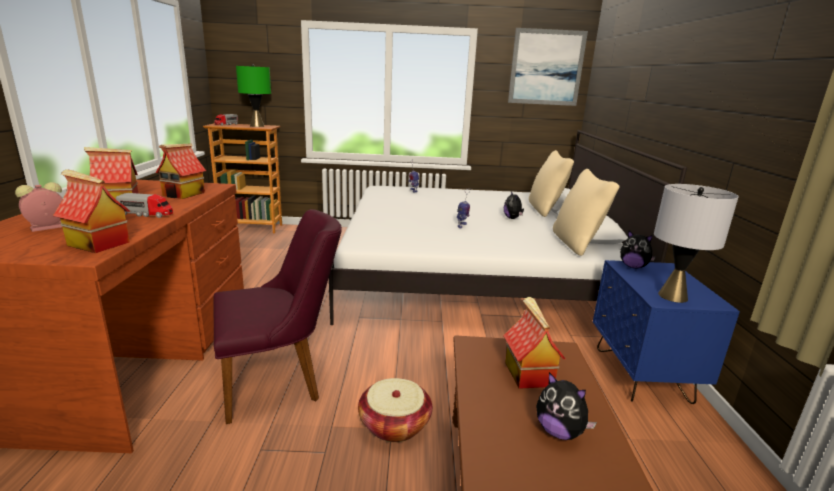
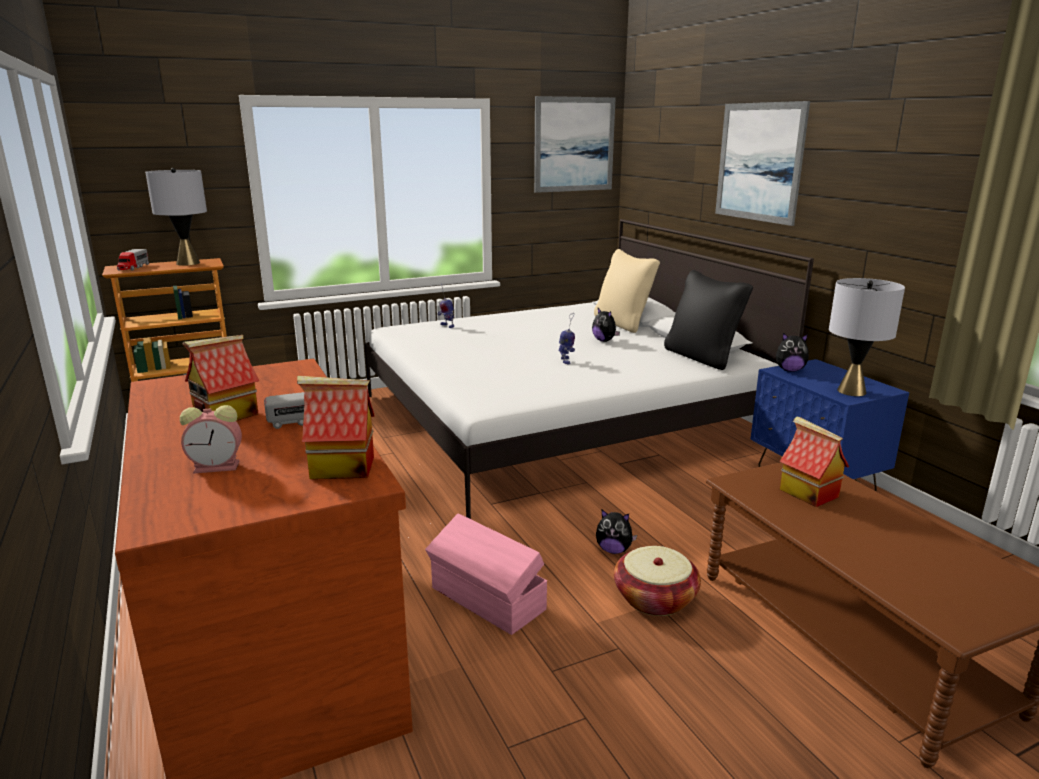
camera: 25 degrees left, 0 degrees up
alarm clock [15,182,63,232] -> alarm clock turned 120 degrees counterclockwise [180,405,242,474]
toy house [156,144,206,199] -> none
purple chair [214,209,342,424] -> pink storage box [425,513,547,635]
green table lamp [236,64,271,127] -> grey table lamp [145,168,207,266]
plush toy [536,372,597,440] -> plush toy moved to [596,510,637,554]
beige pillow [553,169,619,256] -> black pillow [664,270,753,370]
none -> picture [715,101,810,226]

